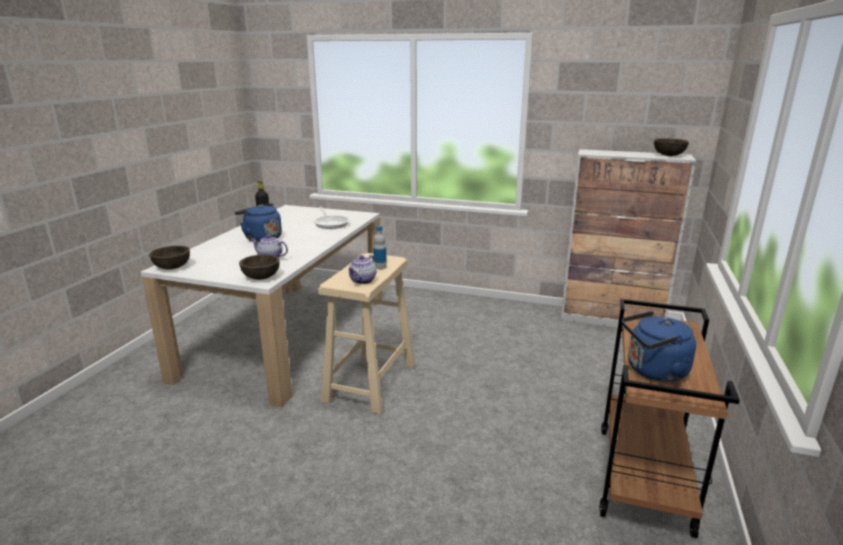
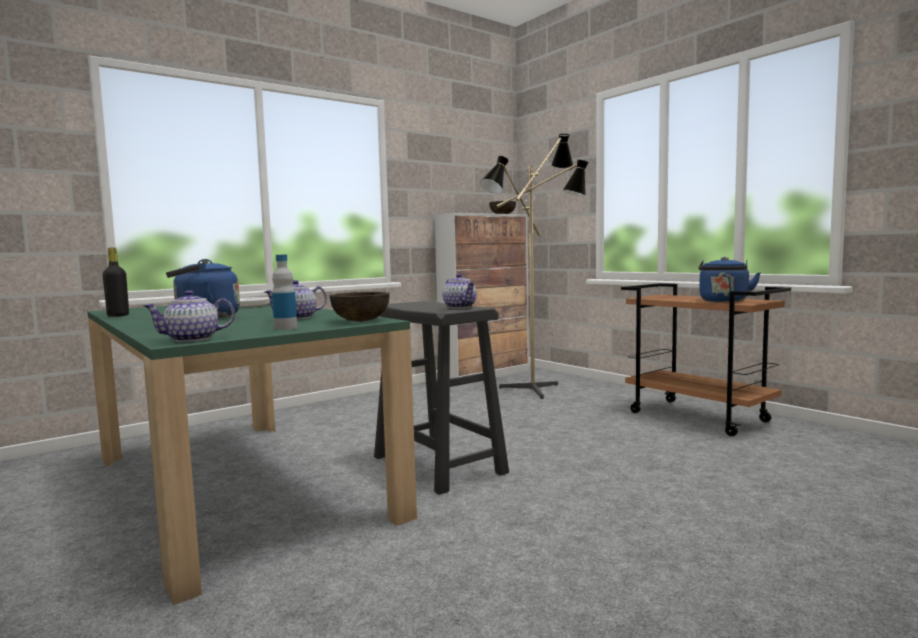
camera: 55 degrees left, 15 degrees down
white dining table [141,205,382,408] -> green dining table [87,302,417,605]
brown bowl [149,246,190,270] -> teapot [143,290,235,342]
beige stool [318,253,415,415] -> black stool [374,301,509,495]
bottle [373,226,387,269] -> bottle moved to [272,255,297,330]
none -> floor lamp [480,134,589,399]

